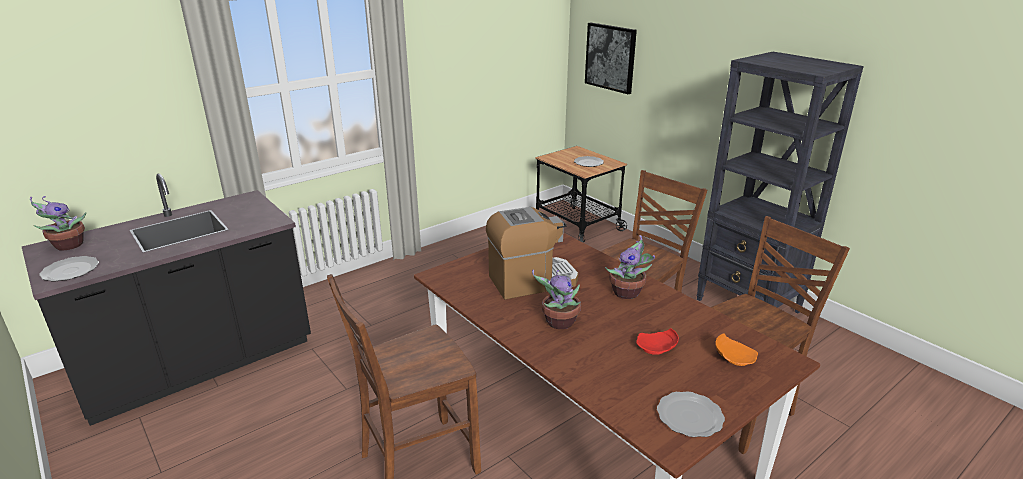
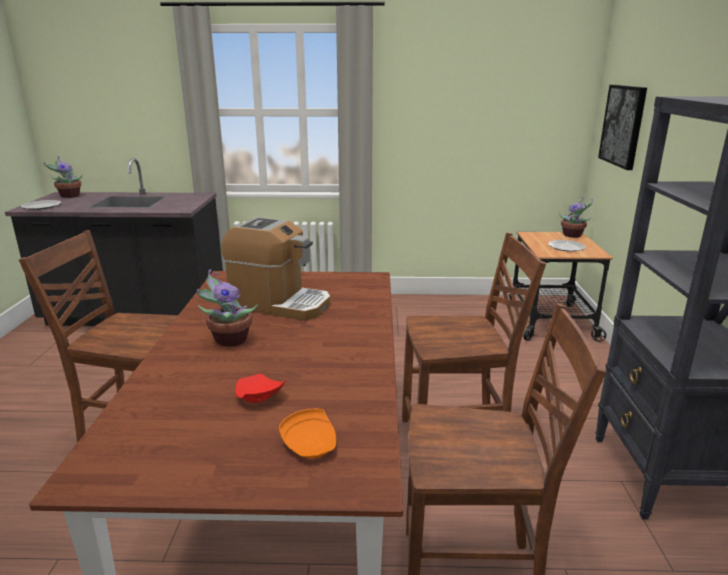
camera: 40 degrees right, 5 degrees down
potted plant [605,235,655,299] -> potted plant moved to [559,197,593,238]
plate [657,391,725,437] -> none

